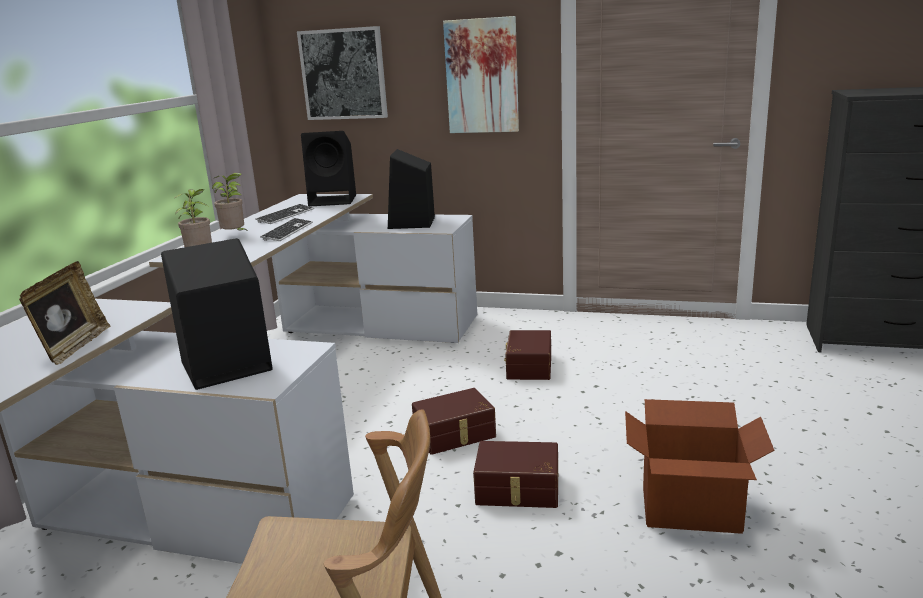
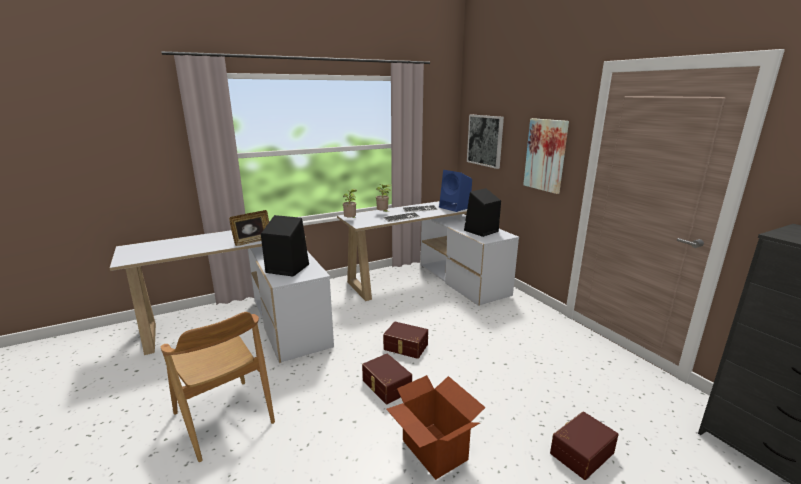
camera: 45 degrees right, 0 degrees up
black speaker [301,131,356,207] -> blue speaker [439,170,472,212]
brown storage box [504,330,551,380] -> brown storage box moved to [550,411,618,480]

